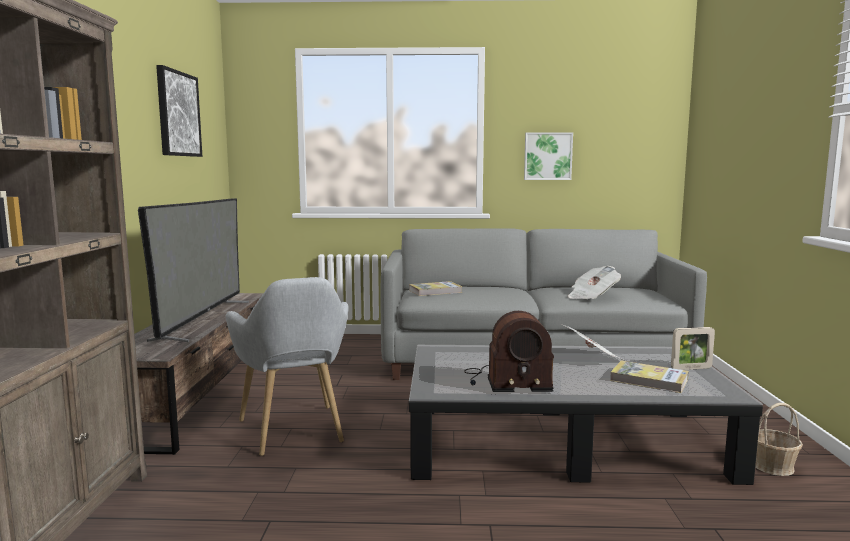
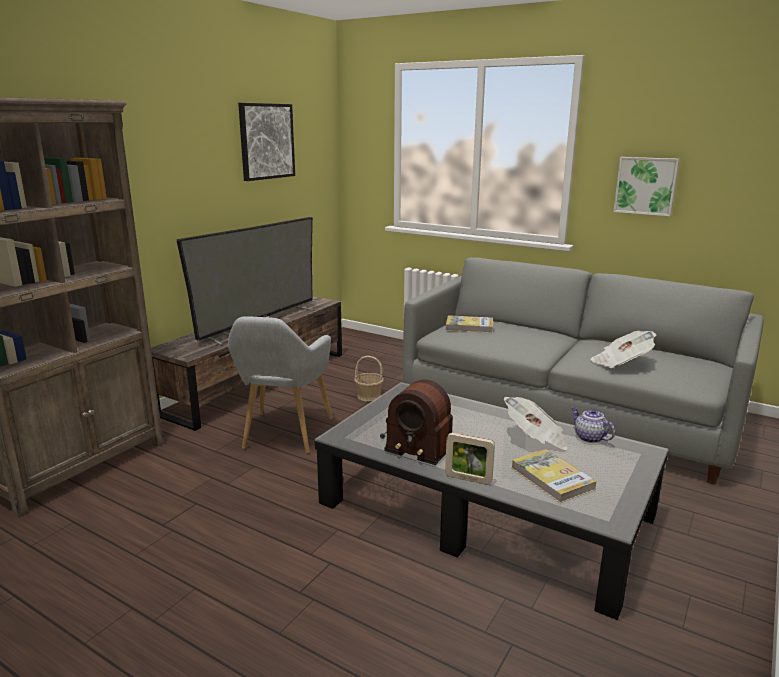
camera: 30 degrees right, 10 degrees up
picture frame [671,327,715,370] -> picture frame moved to [445,433,495,485]
basket [755,403,803,476] -> basket moved to [354,356,384,402]
none -> teapot [571,408,615,443]

